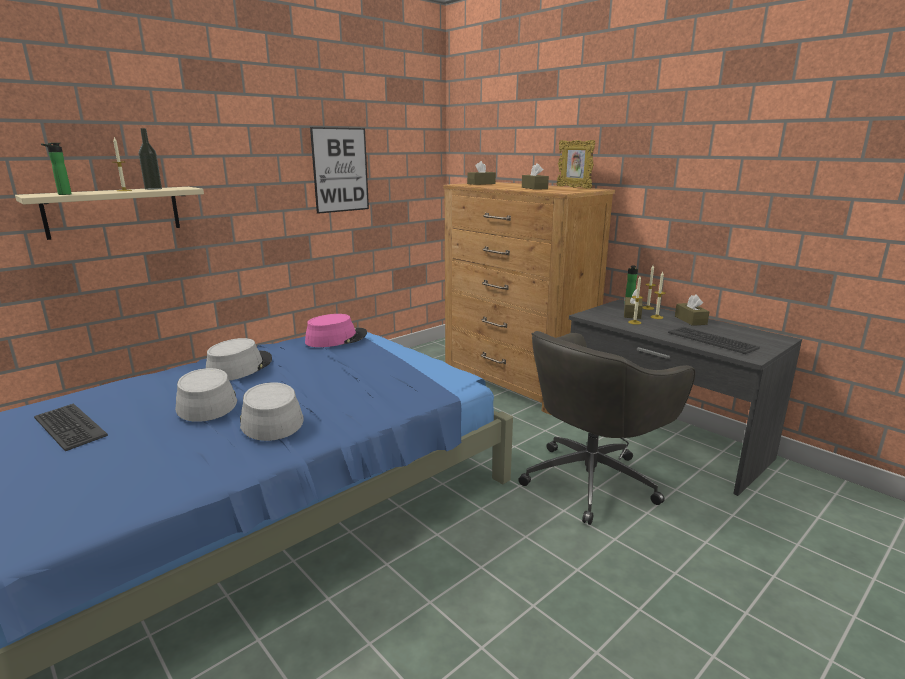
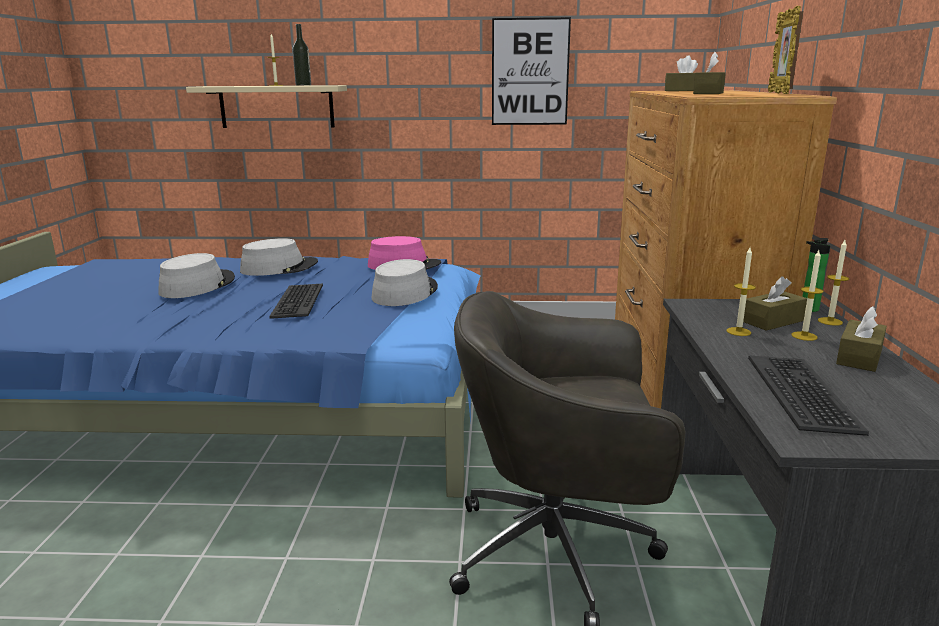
camera: 45 degrees right, 0 degrees up
keyboard [34,403,108,451] -> keyboard moved to [269,283,323,319]
bottle [41,143,72,195] -> none
grey hat [240,382,303,441] -> grey hat moved to [371,259,438,306]

